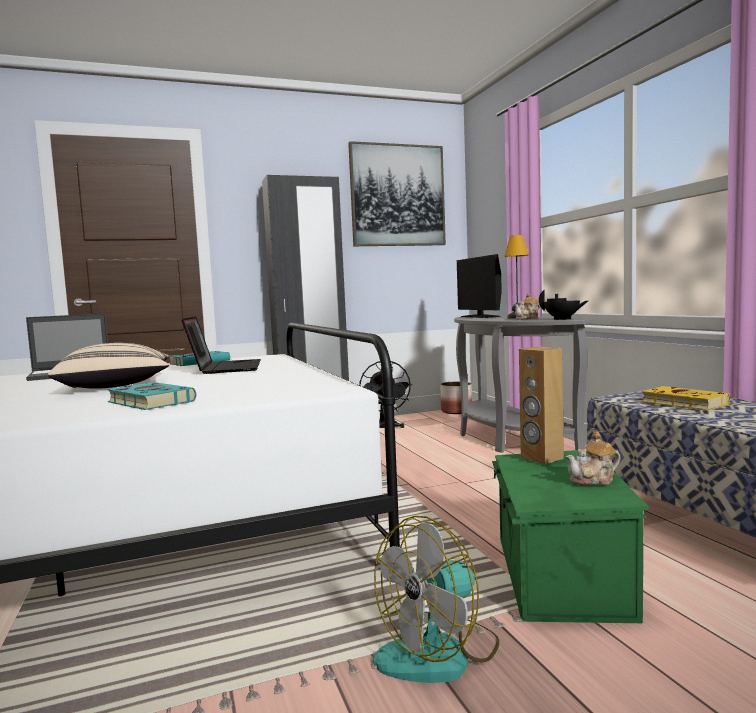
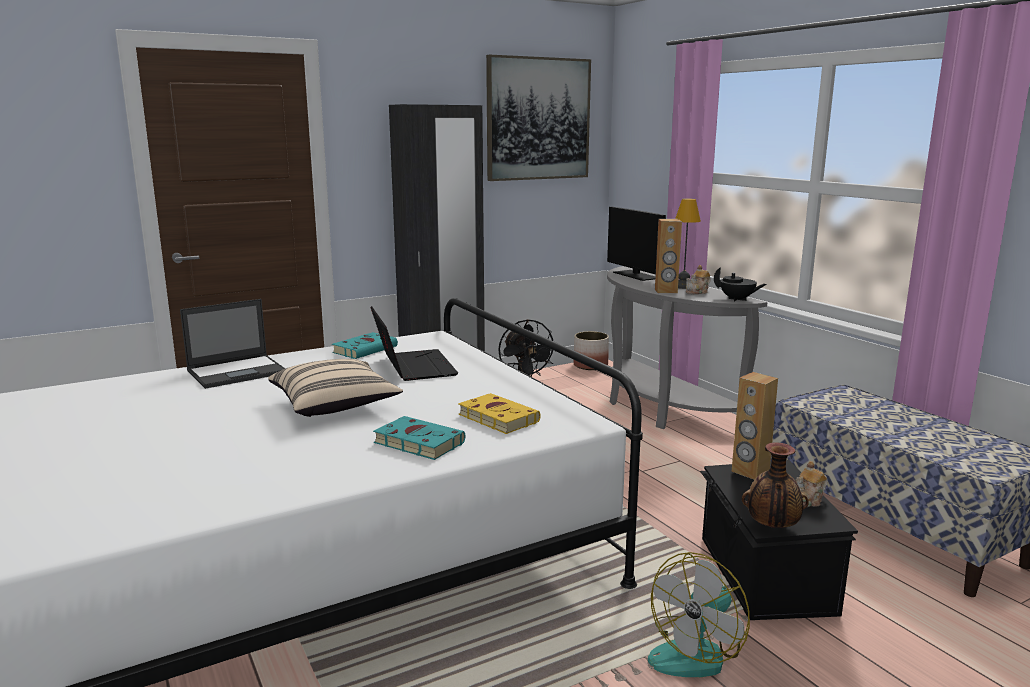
camera: 10 degrees left, 10 degrees up
green storage box [492,450,649,623] -> black storage box [700,460,858,620]
yellow book [642,386,730,411] -> yellow book moved to [458,393,541,434]
none -> brown speaker [655,219,682,293]
none -> vase [742,442,809,528]

